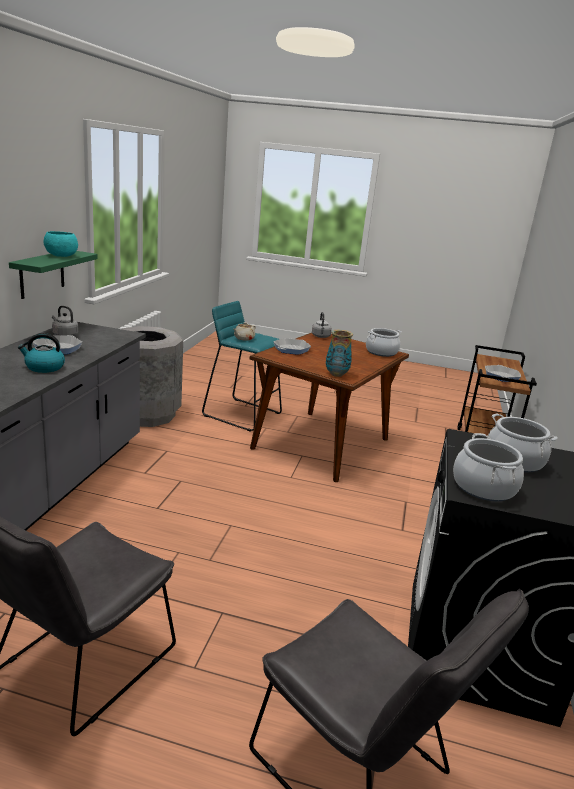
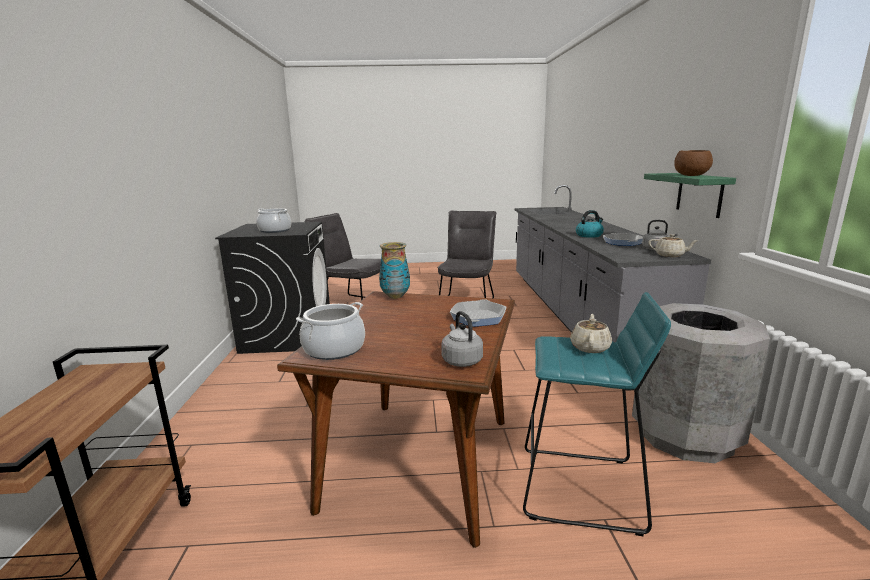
camera: 165 degrees right, 5 degrees down
turquoise bowl [44,231,78,257] -> brown bowl [674,150,713,176]
cooking pot [453,433,524,501] -> none
frying pan [485,365,521,382] -> none
none -> beige teapot [648,234,698,257]

